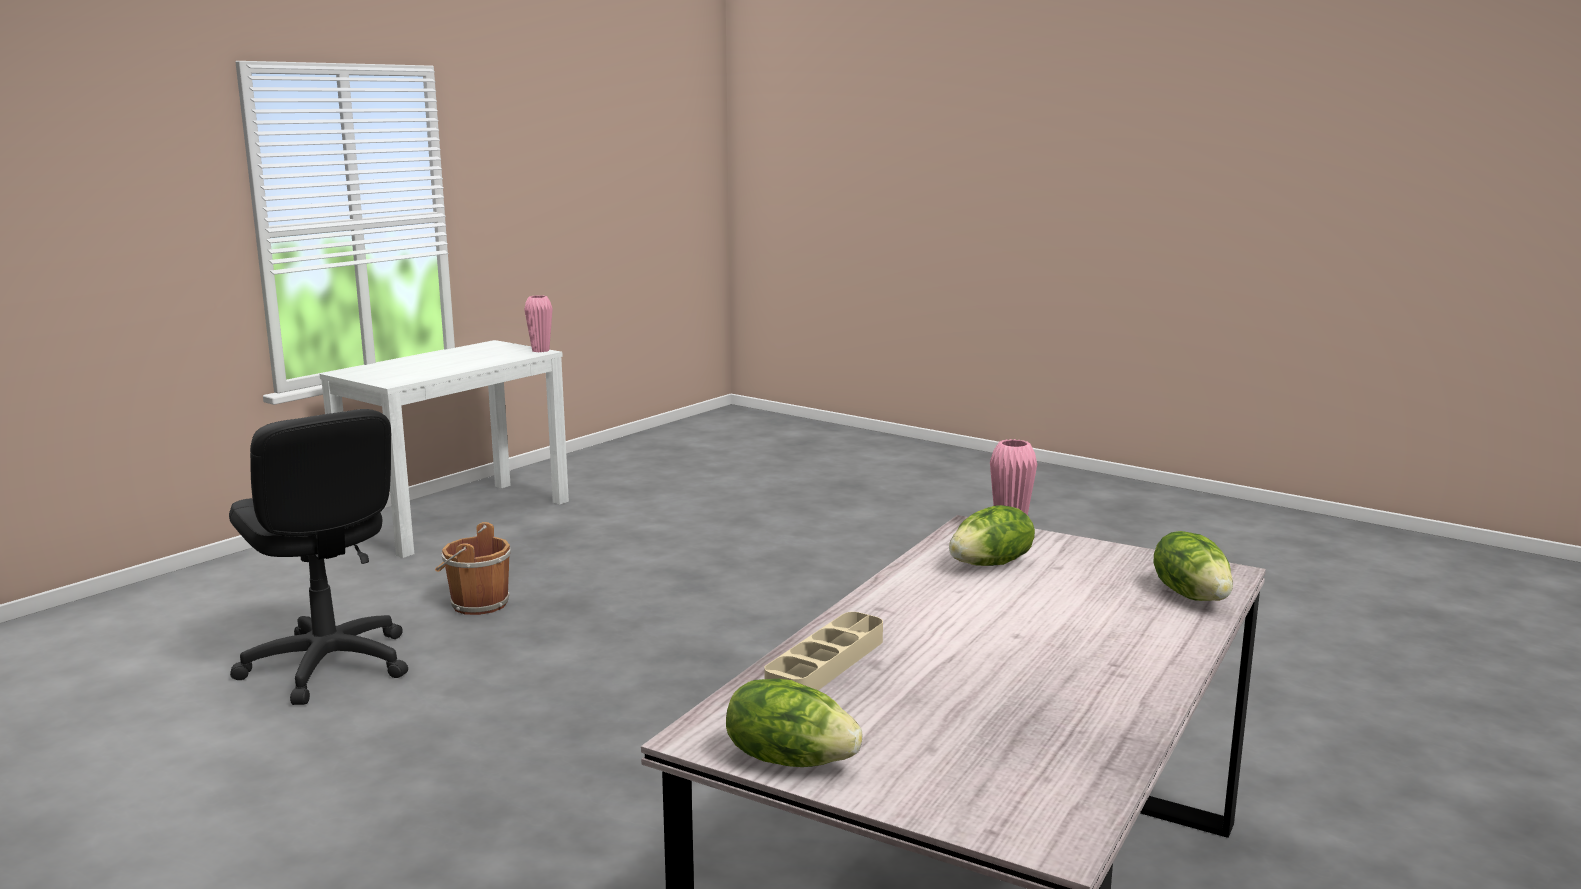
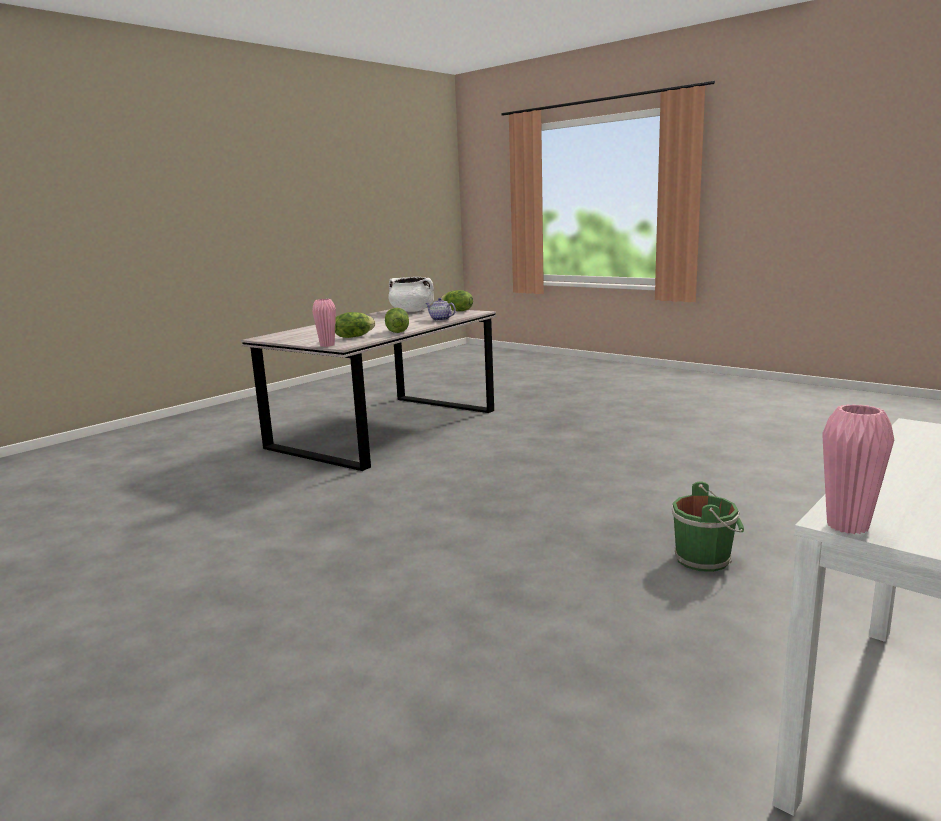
camera: 175 degrees left, 0 degrees up
black office chair [229,409,408,705] -> none
brown bucket [435,522,511,615] -> green bucket [672,482,744,572]
beige tray [764,612,883,690] -> teapot [425,298,456,321]
lettuce [1154,531,1233,601] -> lettuce moved to [385,308,409,333]
none -> white cooking pot [388,277,434,312]

